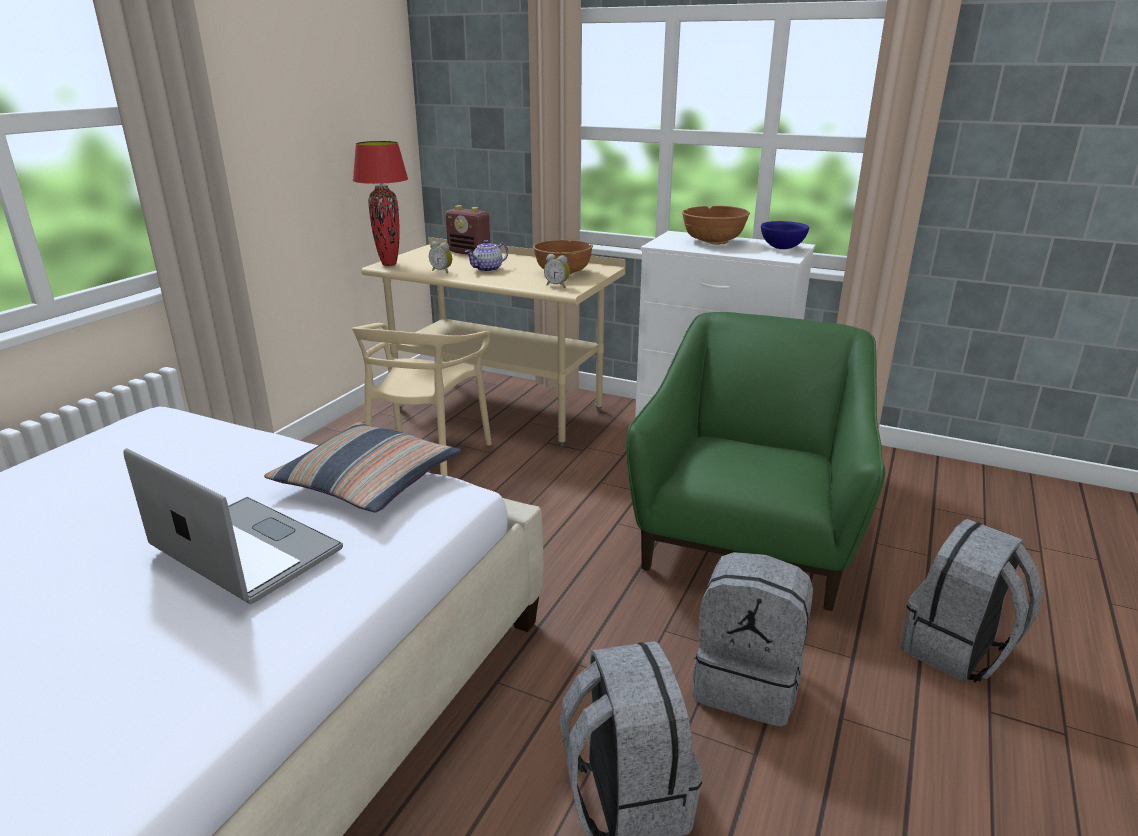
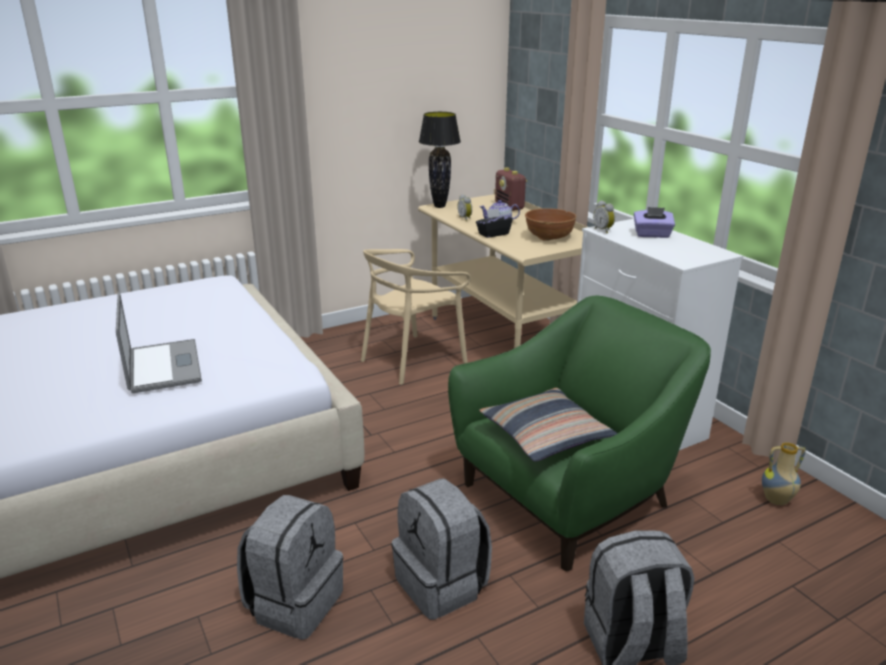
camera: 35 degrees right, 0 degrees up
pillow [264,422,462,512] -> pillow moved to [479,388,617,461]
red table lamp [353,141,408,266] -> black table lamp [419,112,461,208]
alarm clock [544,254,570,288] -> alarm clock moved to [593,200,615,233]
brown bowl [682,206,750,245] -> purple tissue box [634,207,675,238]
blue bowl [761,221,809,249] -> none
none -> black tissue box [476,208,513,238]
none -> vase [762,442,806,505]

